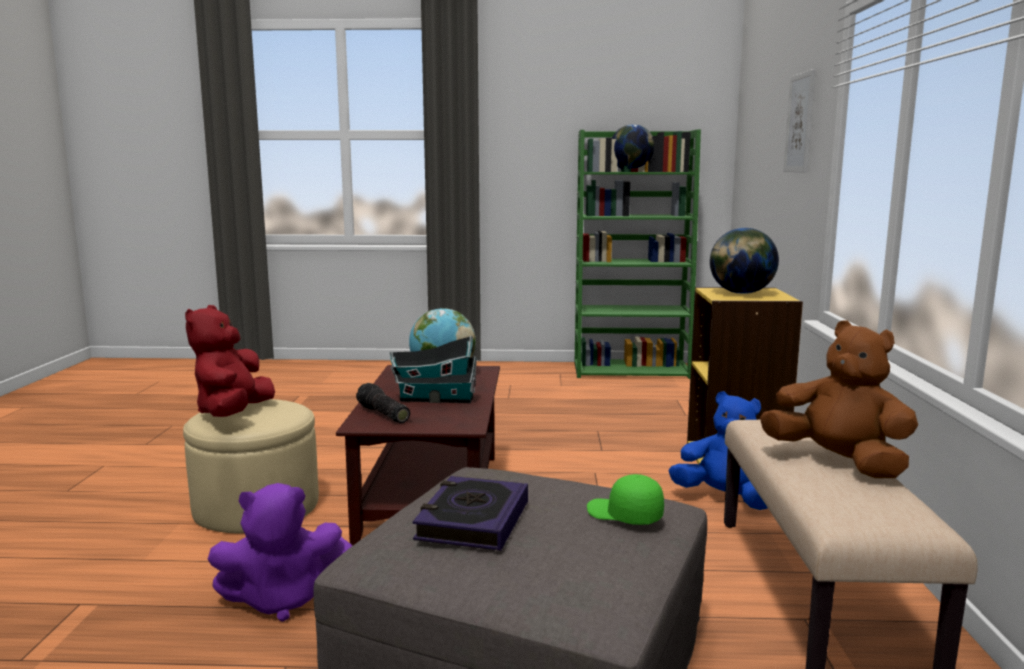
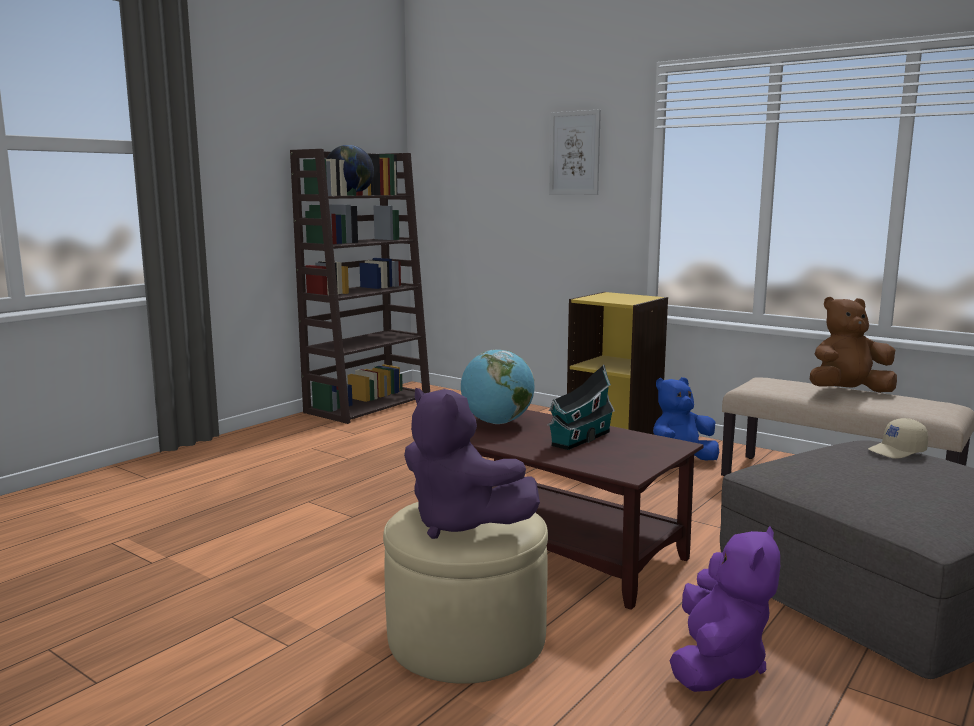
camera: 55 degrees left, 0 degrees up
red plush toy [185,305,275,417] -> purple plush toy [404,388,540,539]
flashlight [356,383,410,423] -> none
book [413,476,528,551] -> none
green bookcase [575,129,701,379] -> brown bookcase [290,149,430,424]
green cap [587,474,664,525] -> beige cap [868,418,928,459]
globe [710,228,779,294] -> none

